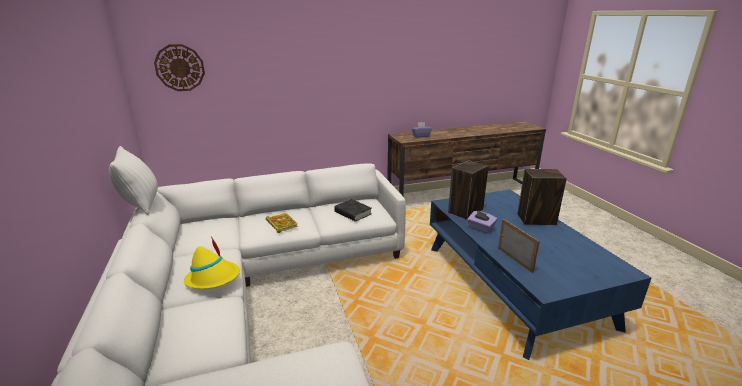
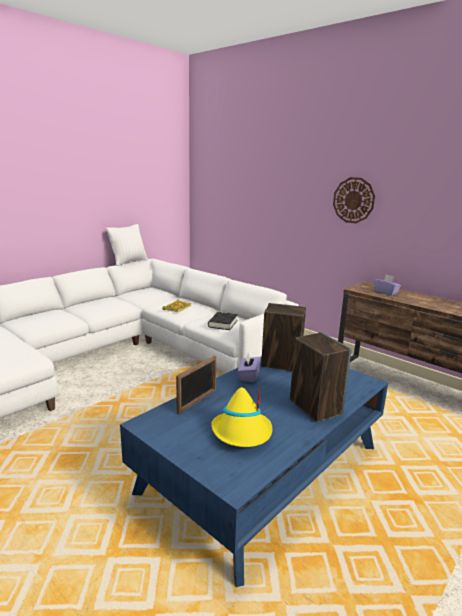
camera: 60 degrees right, 5 degrees down
wall clock [154,44,205,91] -> wall clock moved to [333,177,375,223]
yellow hat [184,236,240,289] -> yellow hat moved to [211,384,272,447]

